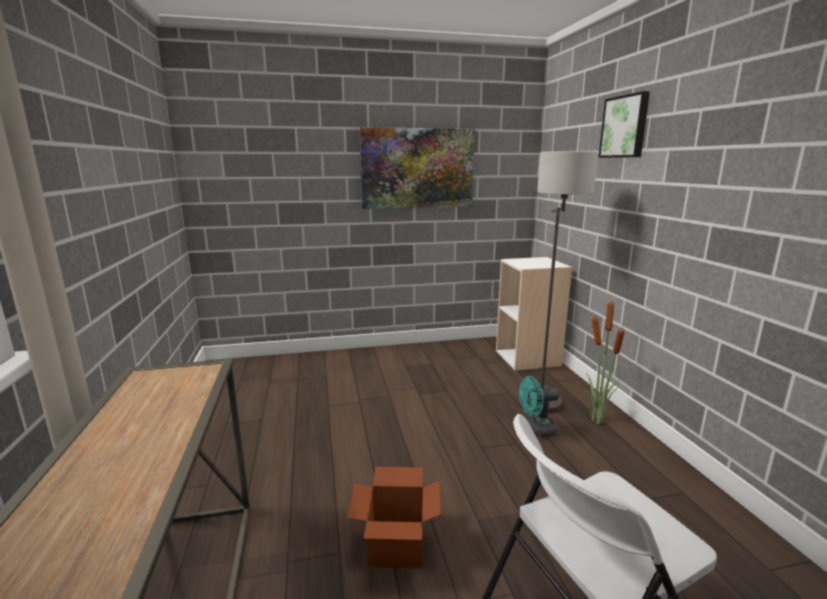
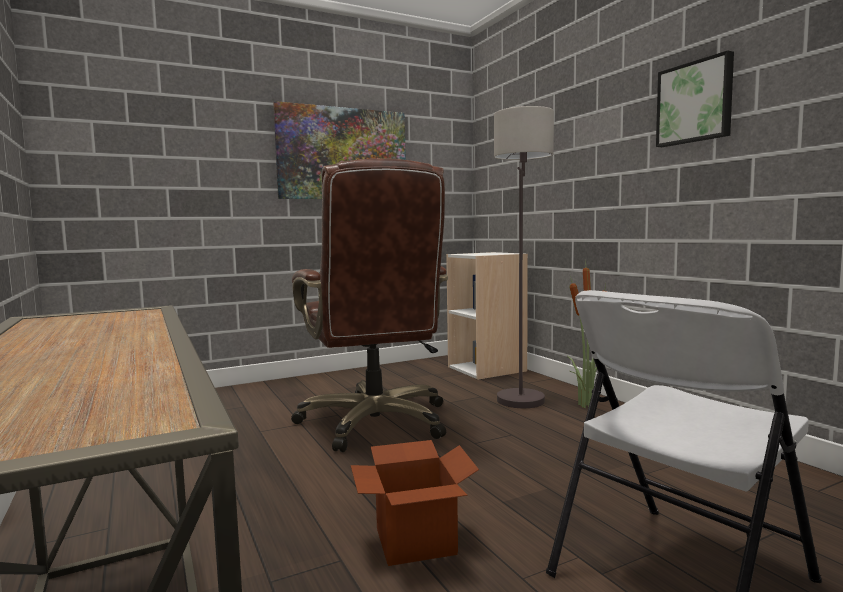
camera: 15 degrees left, 10 degrees down
turquoise fan [519,376,559,437] -> none
picture [598,91,650,158] -> picture moved to [656,50,734,147]
none -> brown office chair [291,158,448,452]

